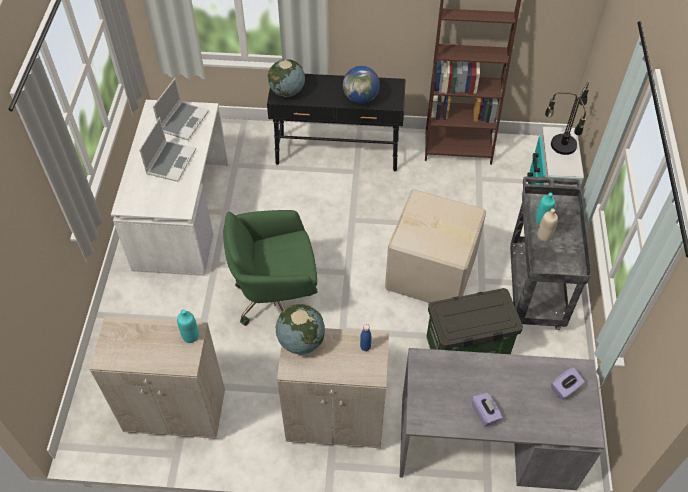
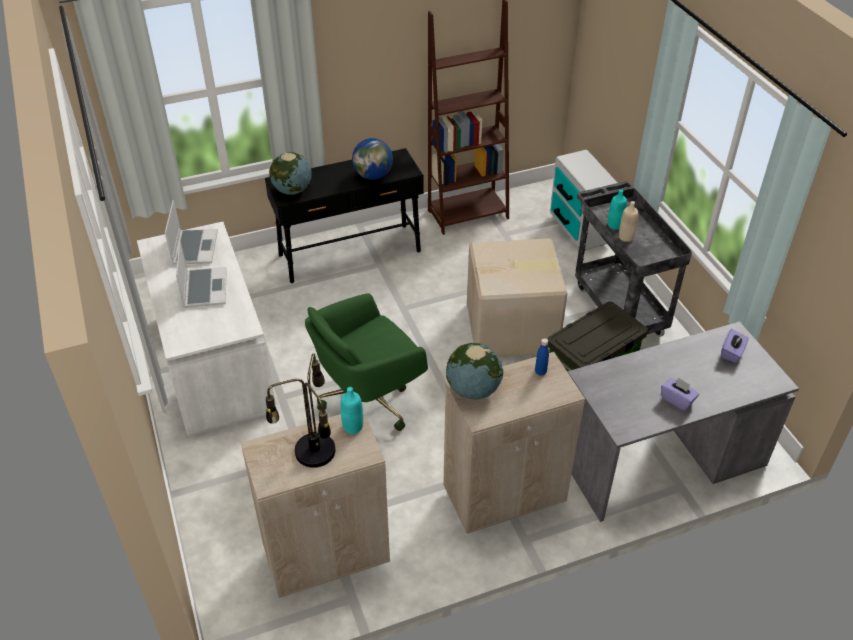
camera: 25 degrees left, 10 degrees down
table lamp [545,82,589,155] -> table lamp moved to [266,354,335,468]

